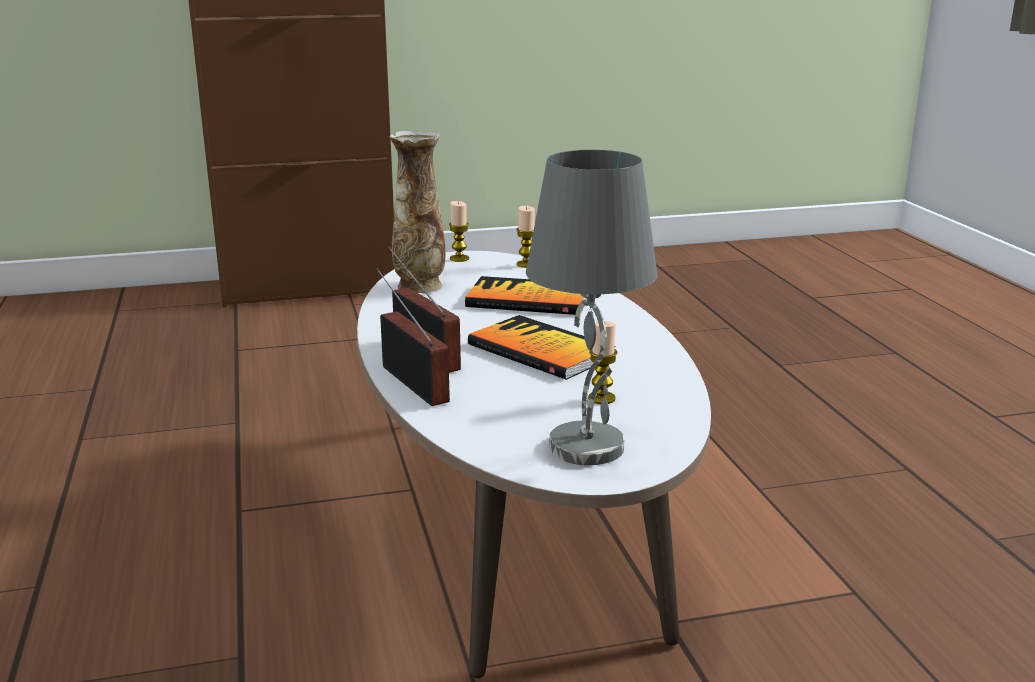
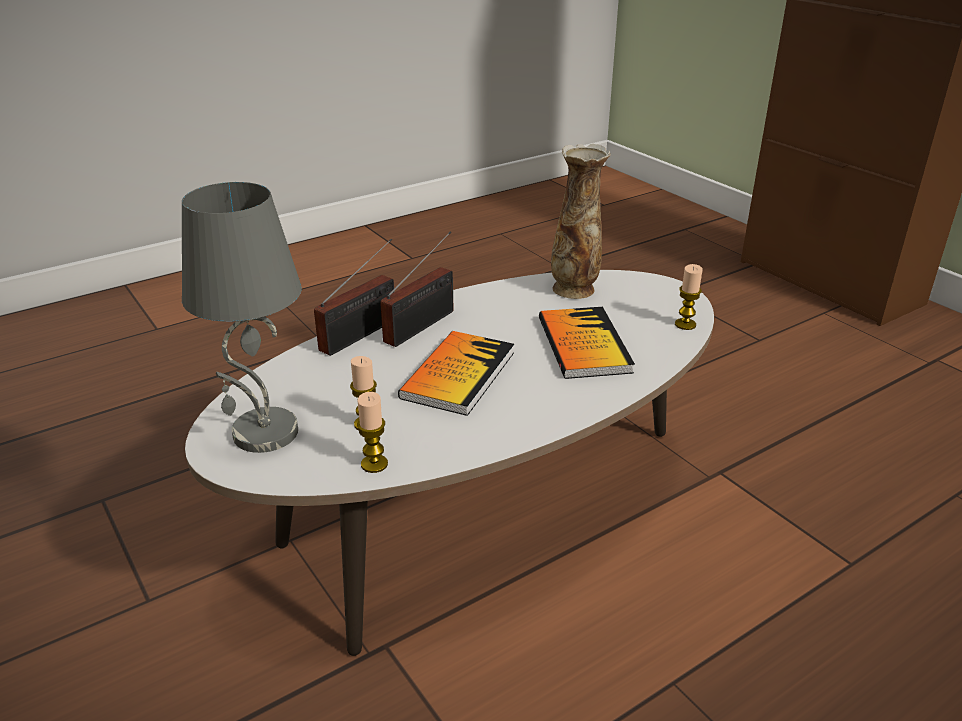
camera: 70 degrees right, 10 degrees up
candle [449,201,469,262] -> candle moved to [357,392,388,473]

